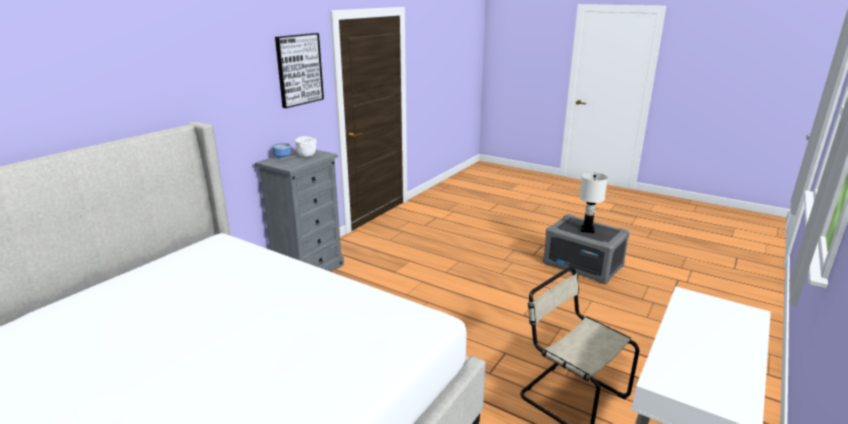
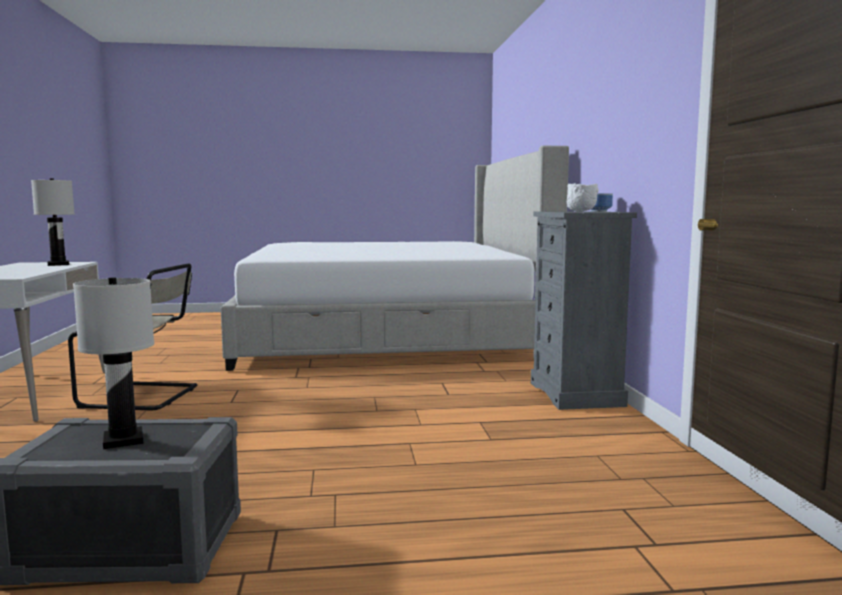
camera: 140 degrees right, 15 degrees down
picture [275,33,324,108] -> none
none -> white table lamp [31,178,75,266]

